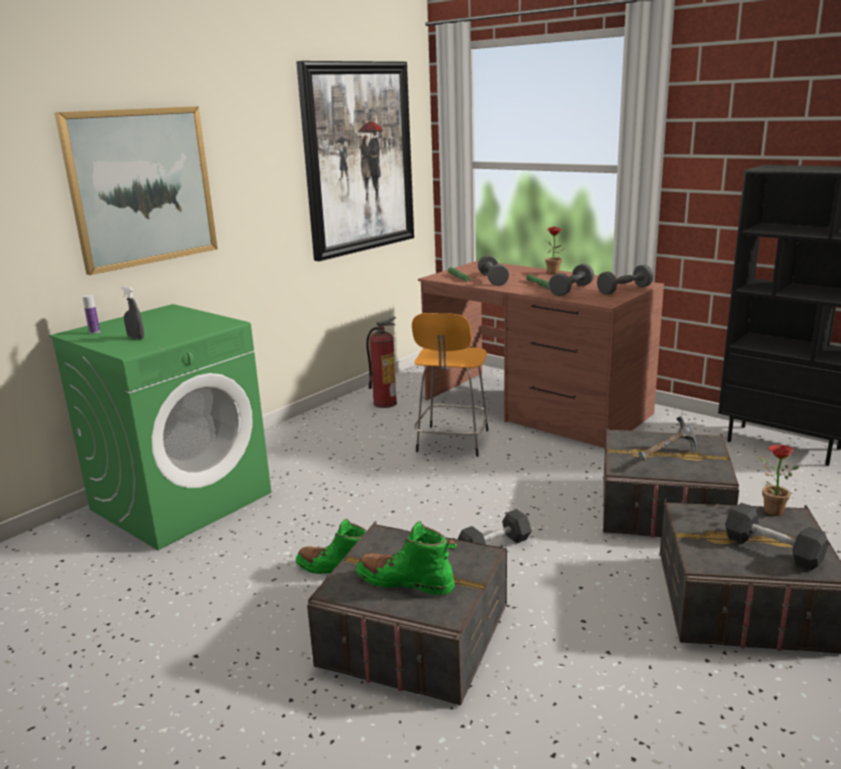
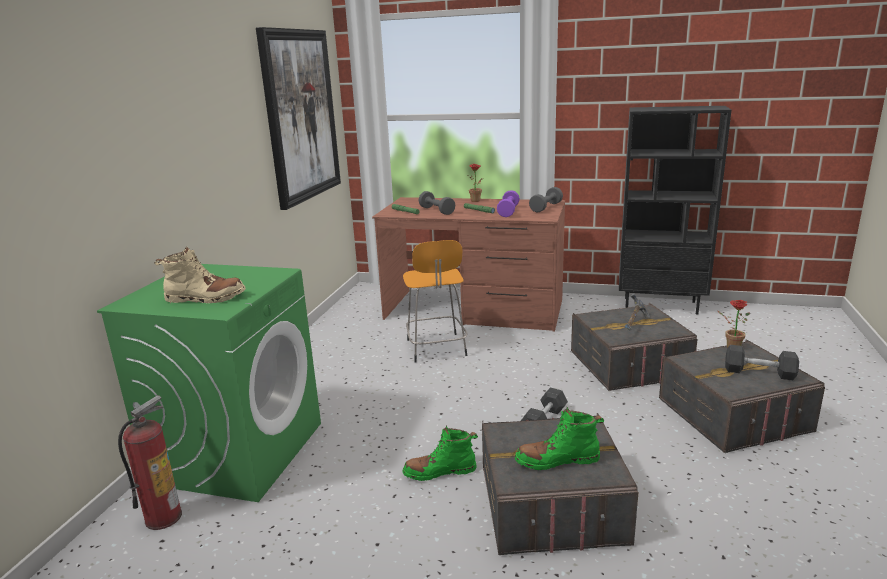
camera: 25 degrees left, 0 degrees up
picture [55,106,218,275] -> none
bottle [82,295,100,334] -> none
grey spray bottle [121,286,144,339] -> beige boot [154,247,246,303]
fire extinguisher [366,316,397,408] -> fire extinguisher moved to [118,395,182,530]
grey dumbbell [549,264,594,296] -> purple dumbbell [497,190,520,217]

